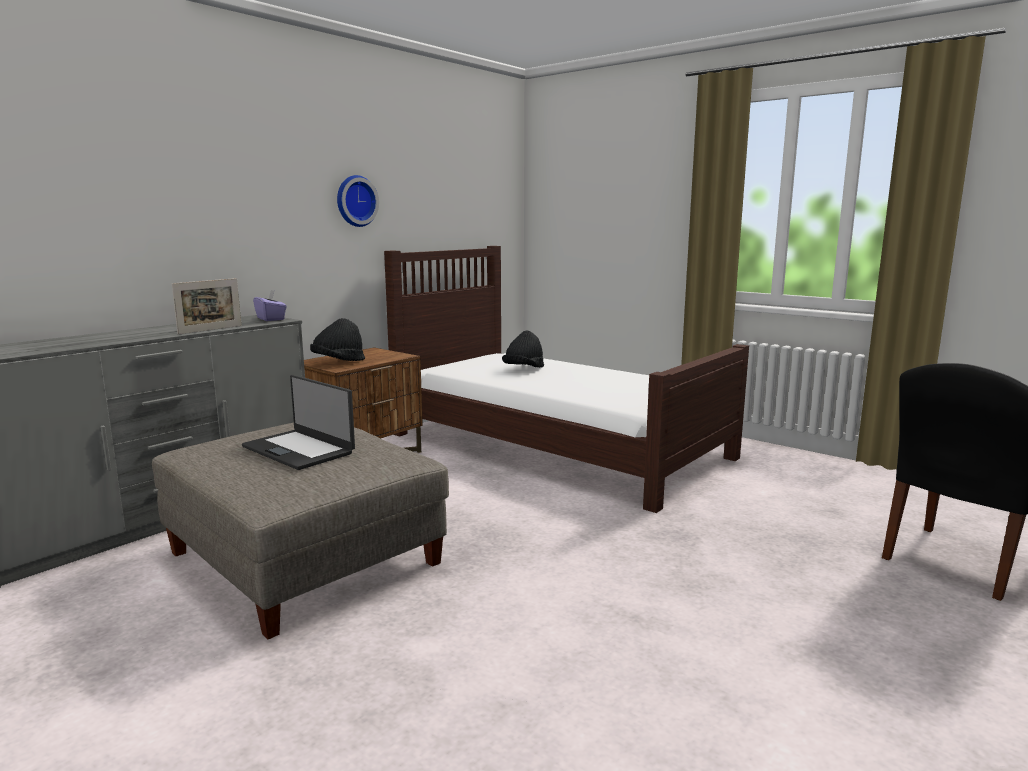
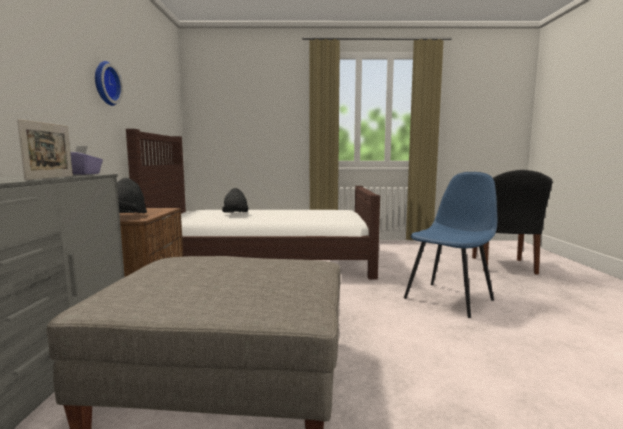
camera: 40 degrees left, 5 degrees down
laptop [242,375,355,470] -> none
none -> blue chair [404,172,497,318]

